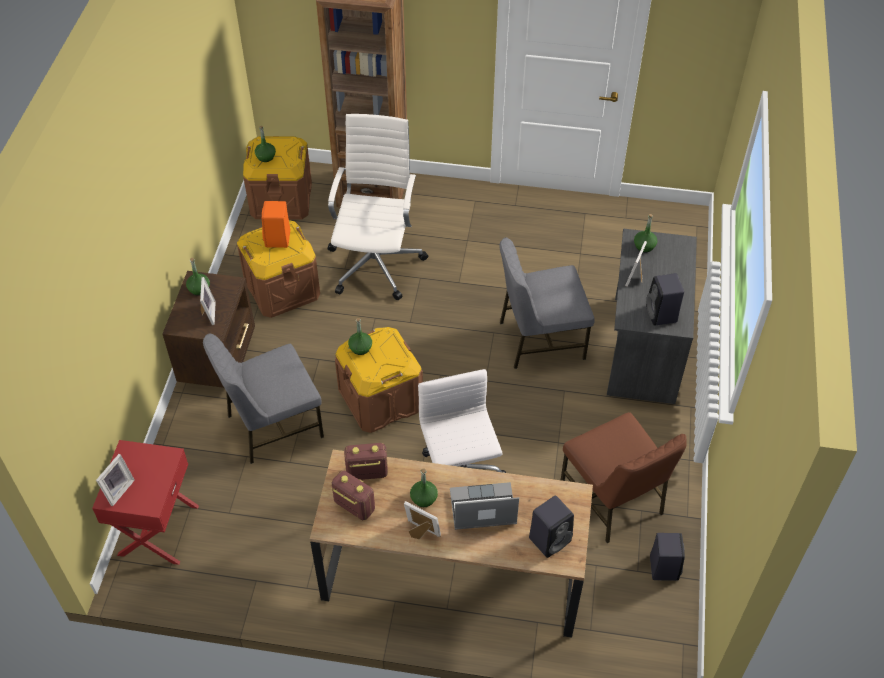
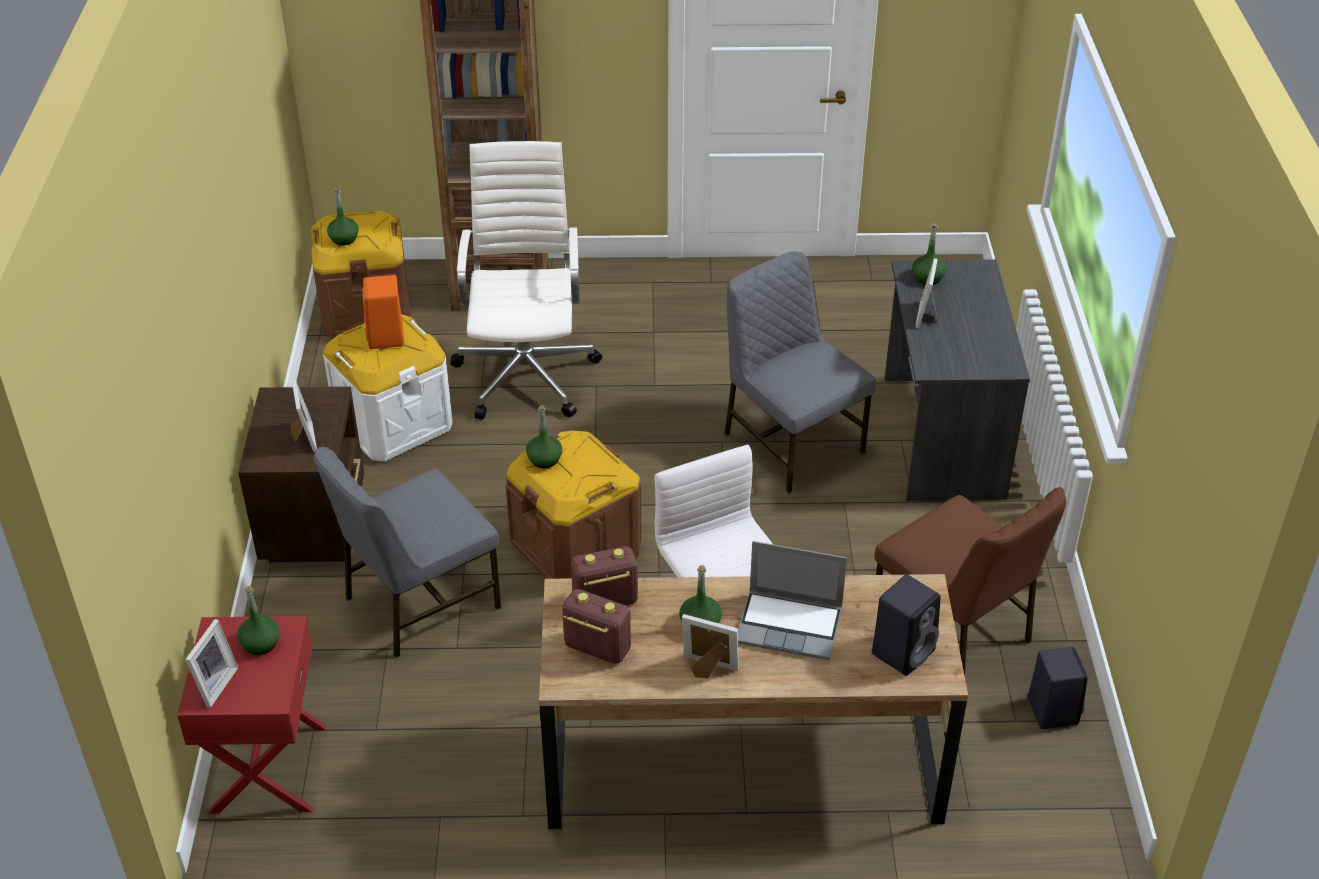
camera: 10 degrees left, 10 degrees down
green bottle [186,258,210,296] -> green bottle moved to [237,586,280,655]
brown storage box [237,220,320,318] -> white storage box [323,314,453,461]
laptop [450,482,519,530] -> laptop turned 150 degrees counterclockwise [738,541,847,660]
grey chair [500,238,595,369] -> grey chair turned 75 degrees clockwise [724,251,876,494]
black speaker [646,273,684,326] -> none

